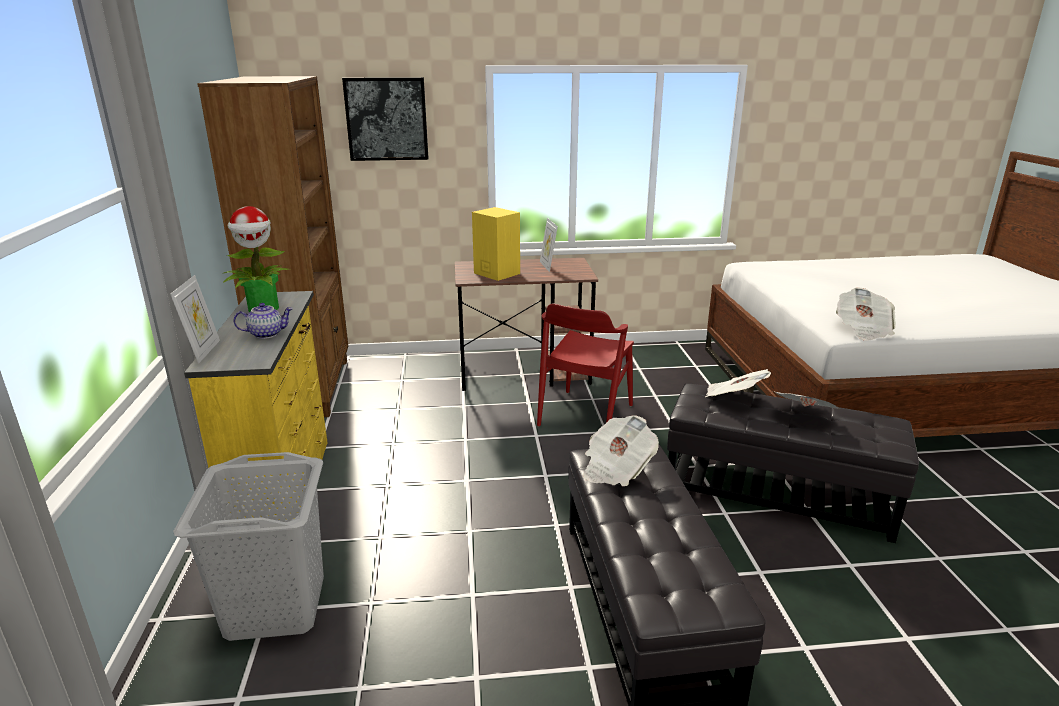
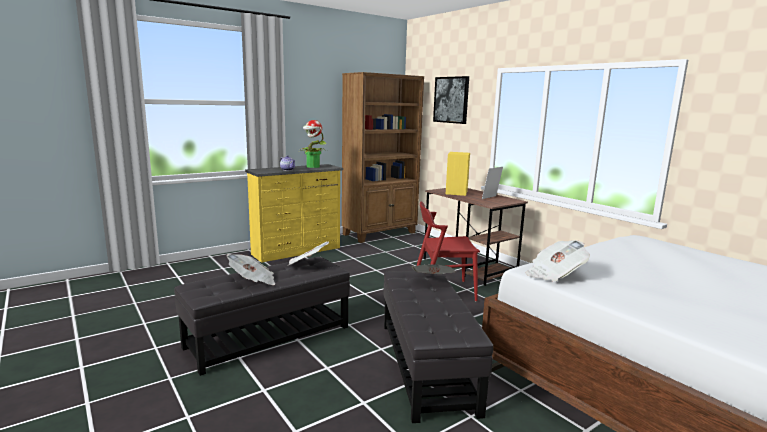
camera: 60 degrees right, 10 degrees down
picture frame [170,275,220,364] -> none
grey laundry basket [173,452,324,641] -> none
newspaper [773,391,840,409] -> newspaper moved to [226,254,275,285]

